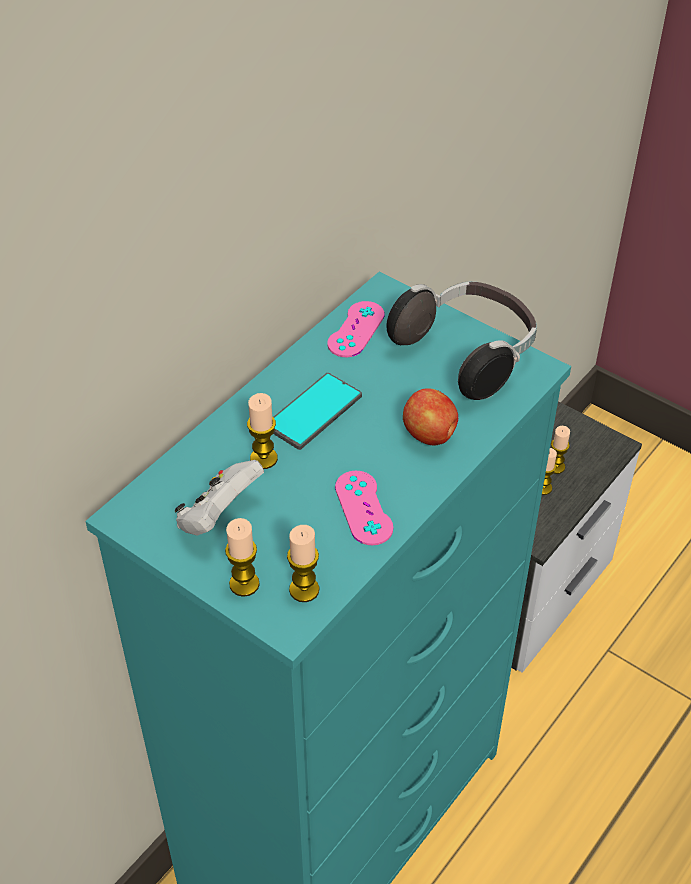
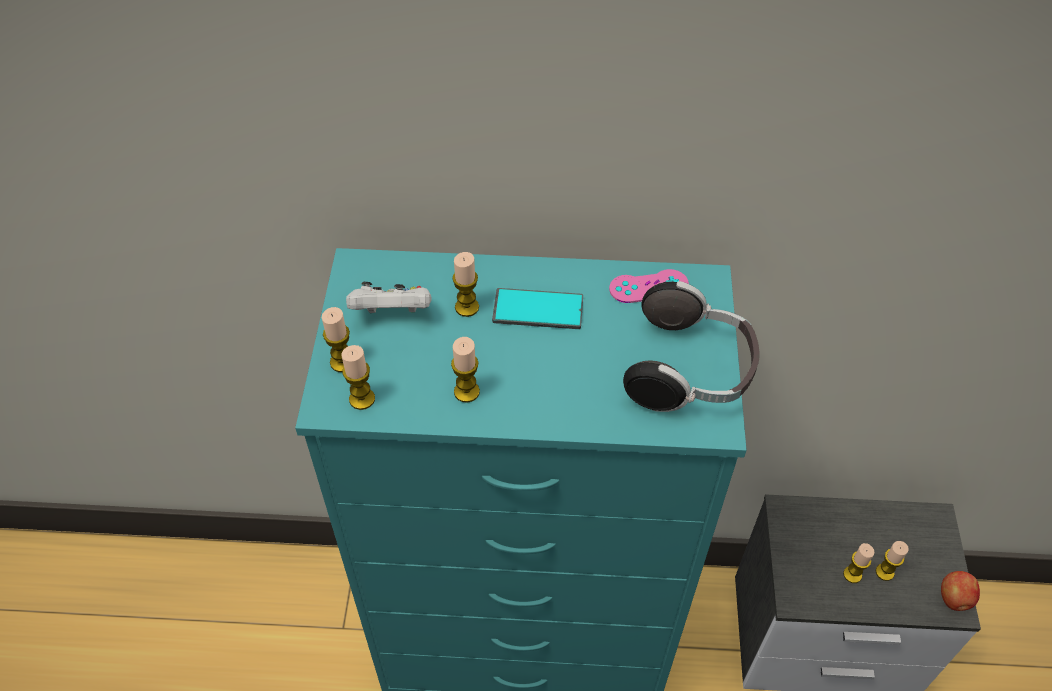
camera: 55 degrees right, 5 degrees up
pink game controller [335,471,393,545] -> candle [451,337,480,403]
apple [403,388,458,446] -> apple moved to [941,571,980,611]

